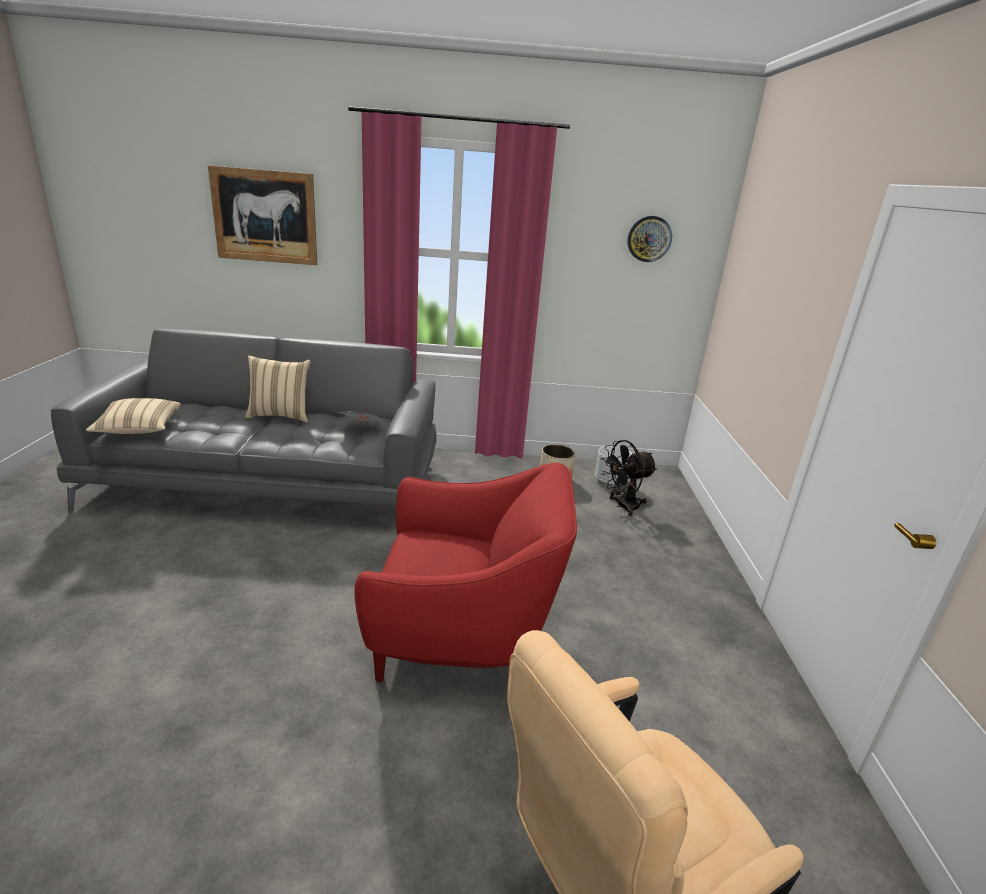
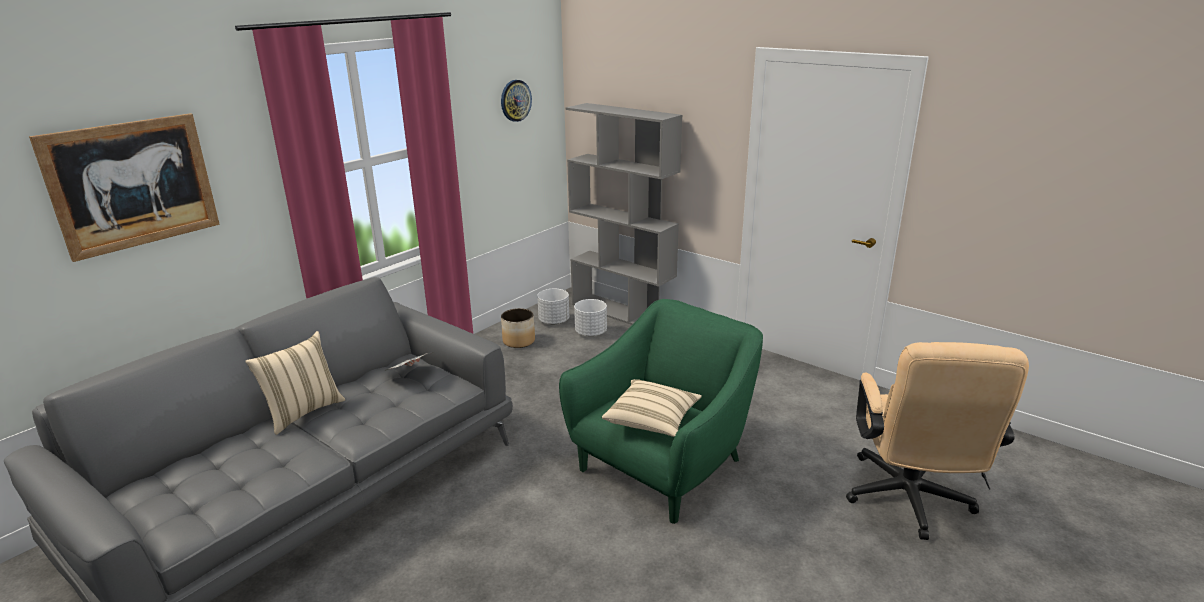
camera: 50 degrees left, 0 degrees up
beige pillow [86,398,181,434] -> beige pillow moved to [602,379,702,437]
red armchair [355,463,577,682] -> green armchair [559,299,763,524]
black fan [601,440,657,516] -> white planter [574,299,607,336]
none -> grey bookcase [566,103,682,325]

